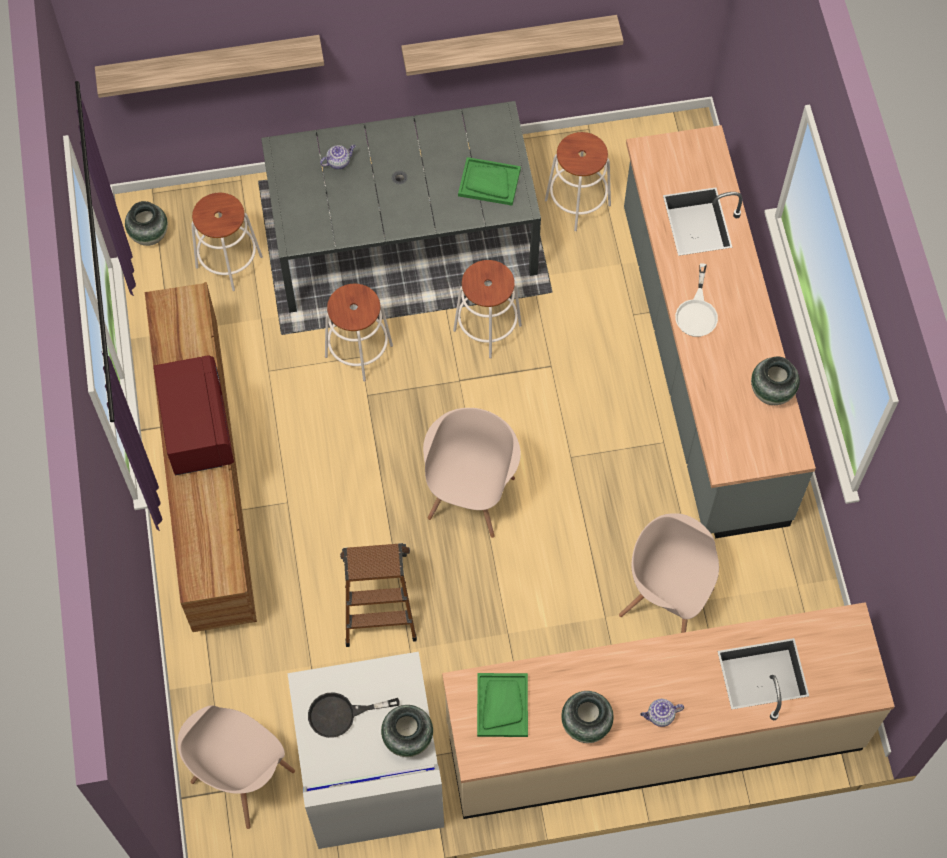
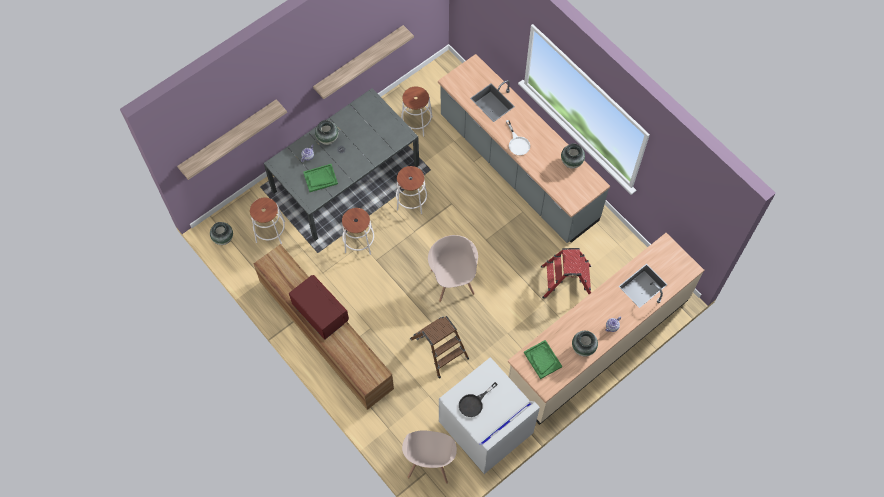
camera: 30 degrees left, 0 degrees up
vase [381,705,433,757] -> vase moved to [315,120,338,145]
green tray [458,157,521,206] -> green tray moved to [303,164,338,192]
beige chair [619,513,719,633] -> red step ladder [541,248,591,299]

